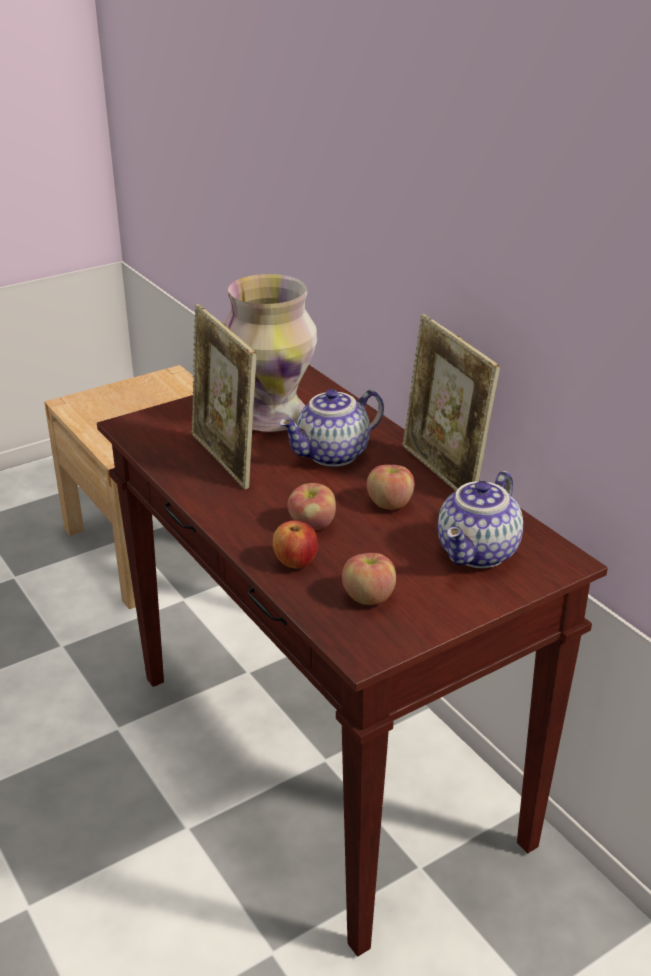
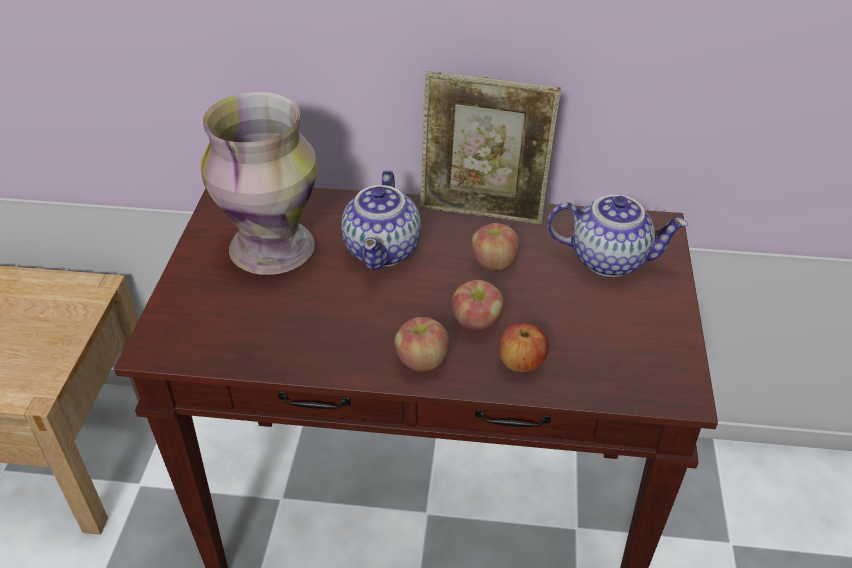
camera: 50 degrees left, 10 degrees up
picture frame [191,304,257,489] -> none
apple [342,553,396,605] -> apple moved to [395,317,449,372]
teapot [438,471,523,568] -> teapot turned 60 degrees counterclockwise [547,195,688,277]

